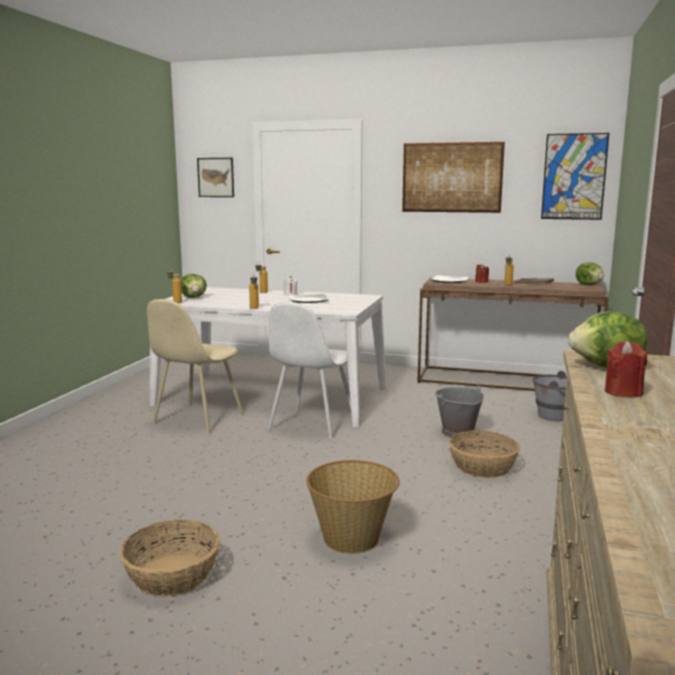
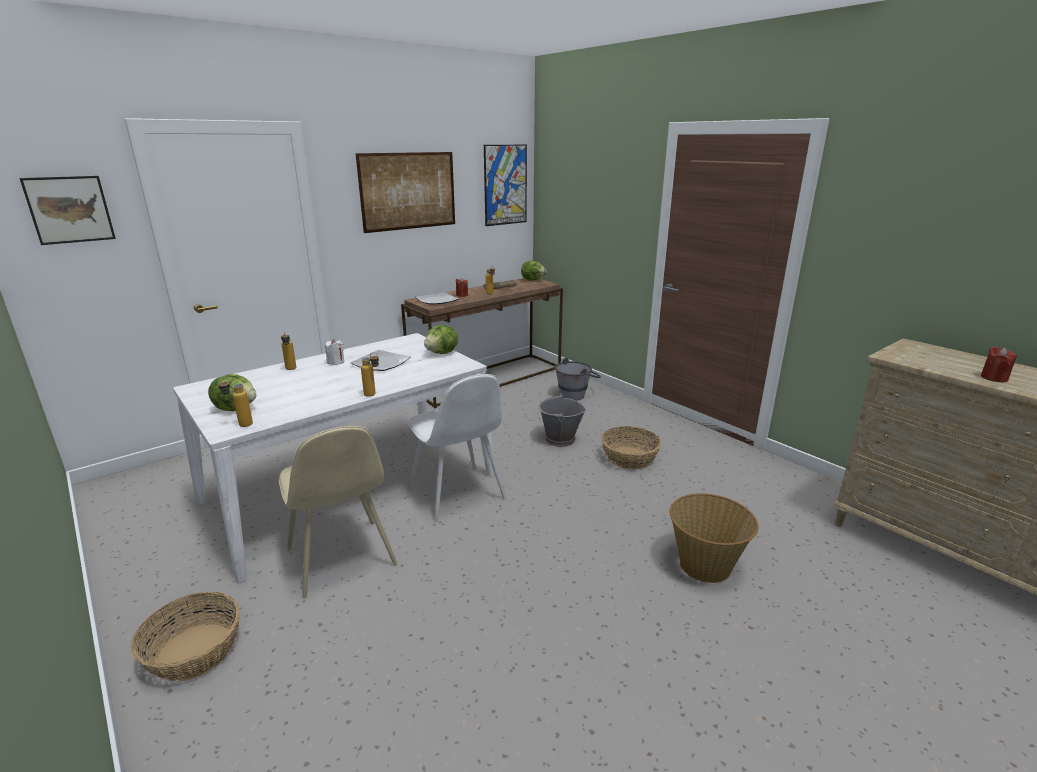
camera: 55 degrees left, 10 degrees up
basket [119,519,220,597] -> basket moved to [131,592,240,681]
lettuce [568,311,647,367] -> lettuce moved to [424,325,458,354]

